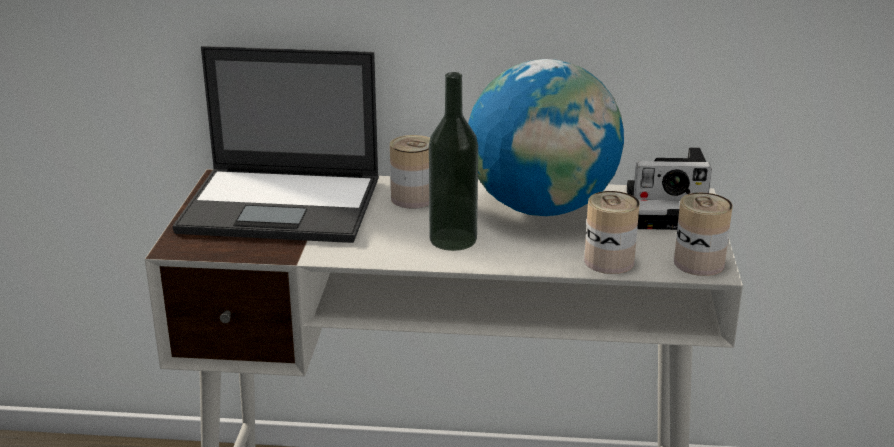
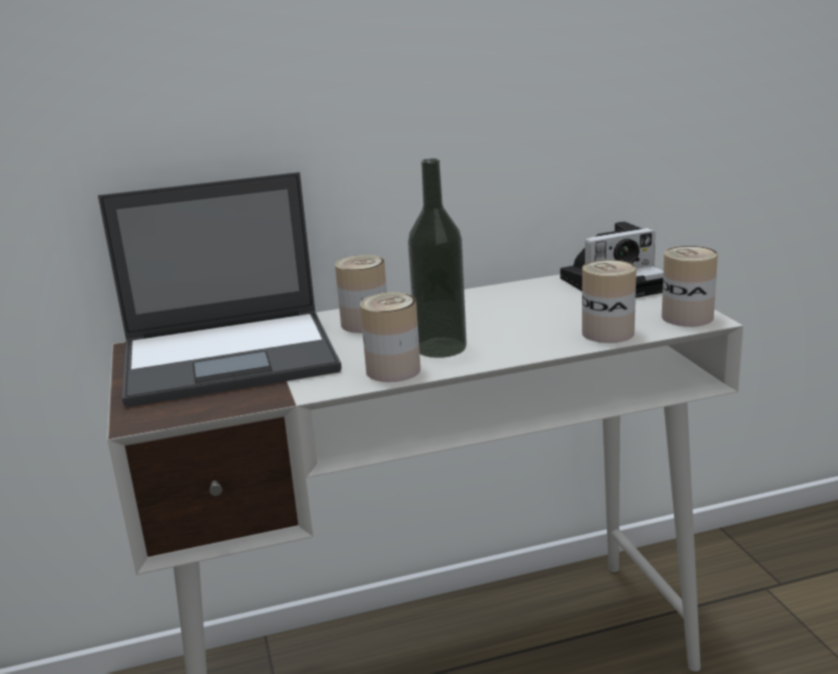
camera: 20 degrees left, 5 degrees down
globe [468,59,624,216] -> none
none -> can [360,293,421,382]

